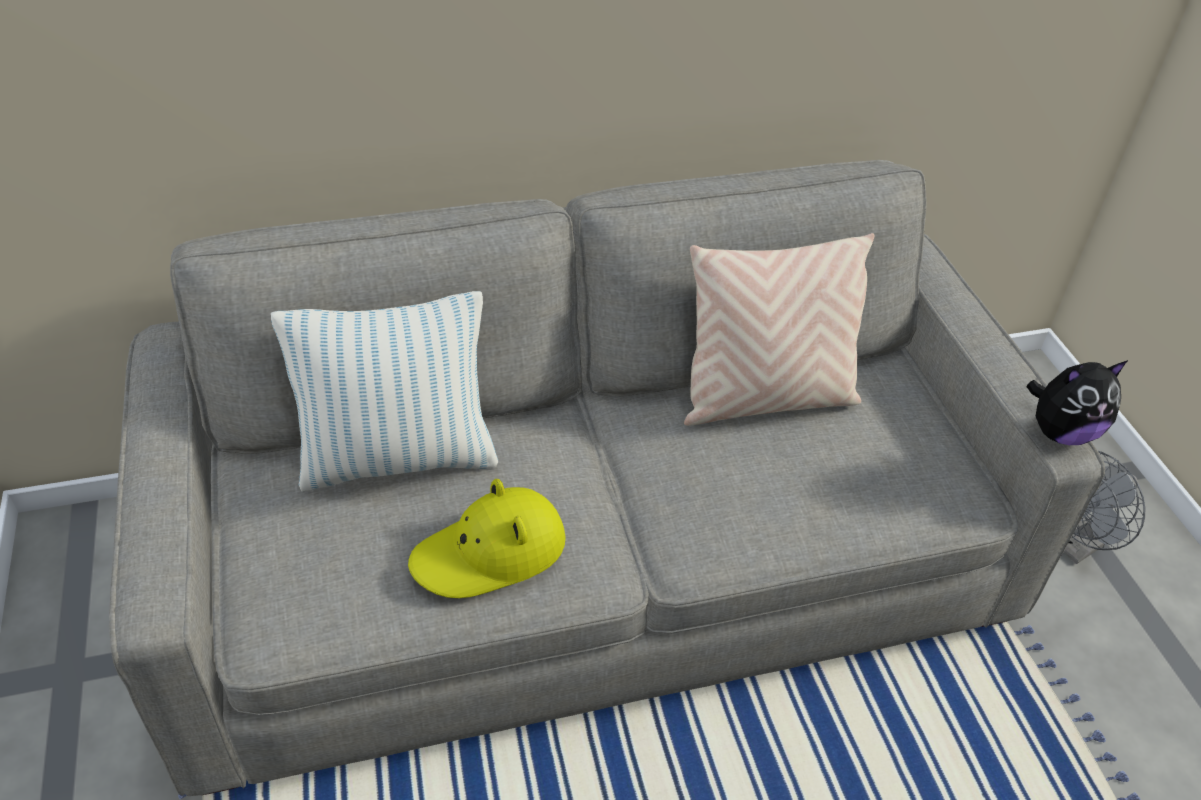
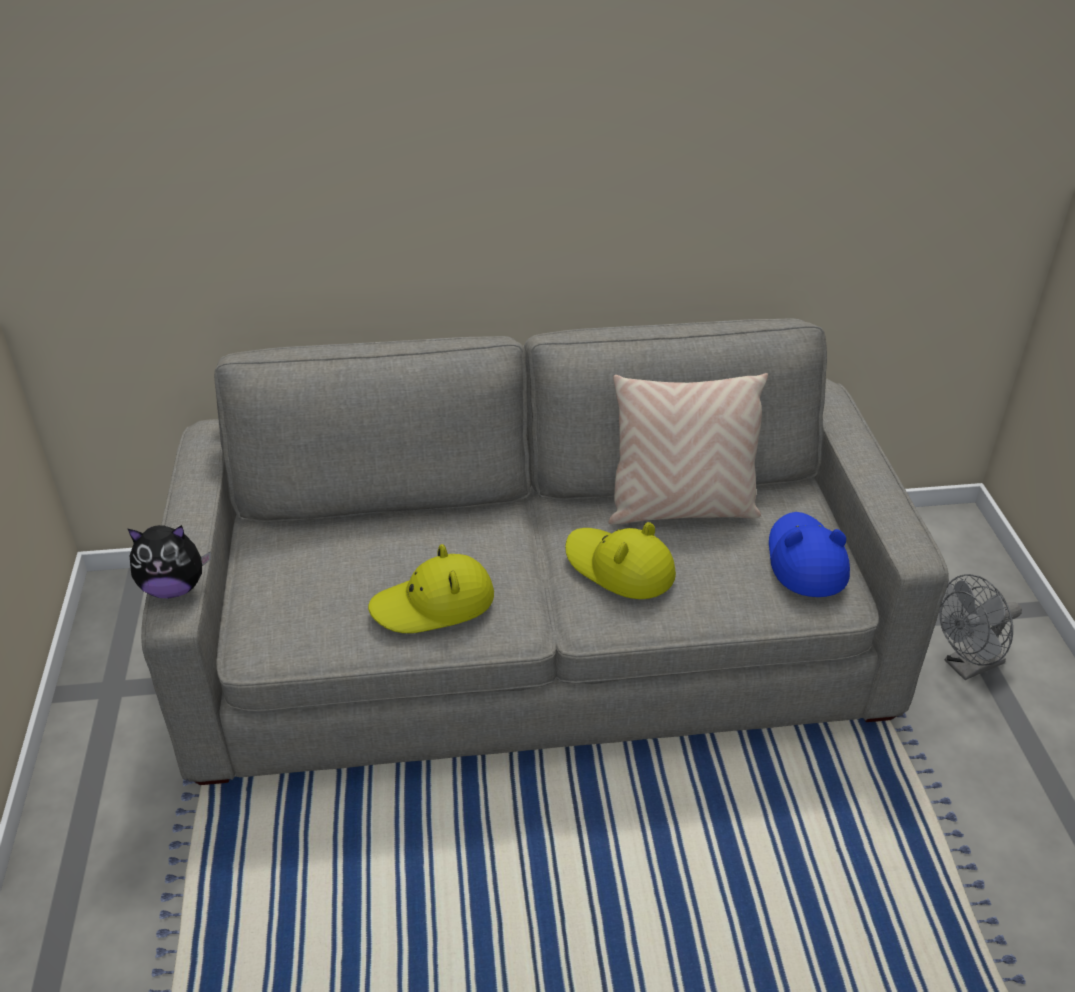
camera: 10 degrees right, 5 degrees down
pillow [271,291,498,491] -> none
plush toy [1026,360,1128,445] -> plush toy moved to [128,525,211,598]
none -> yellow hat [565,522,676,599]
none -> blue hat [769,512,850,597]

